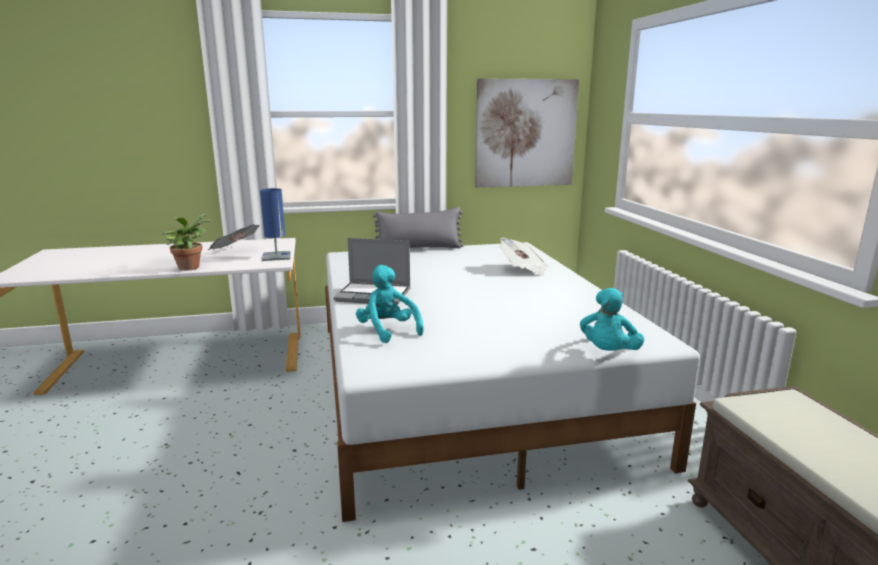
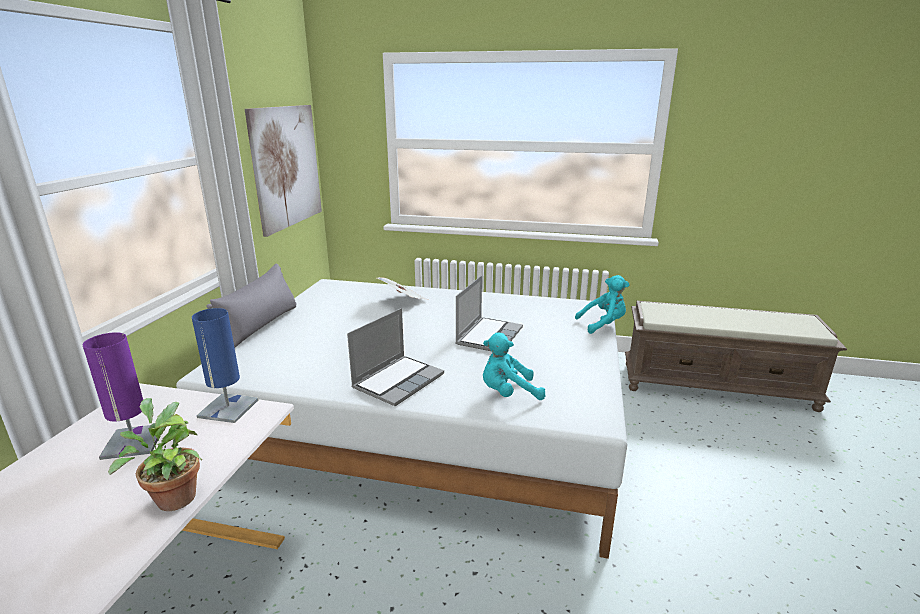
camera: 65 degrees left, 5 degrees up
newspaper [208,224,259,250] -> purple table lamp [83,332,158,460]
turquoise plush toy [580,288,644,351] -> turquoise plush toy turned 60 degrees counterclockwise [575,275,629,334]
none -> laptop [455,275,523,351]

